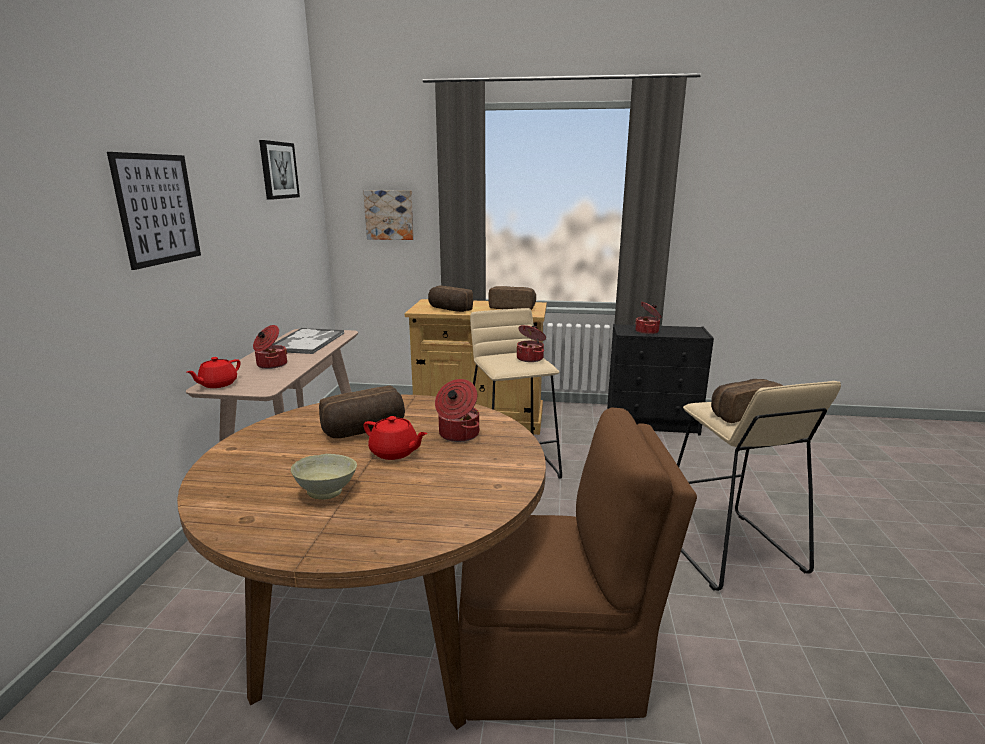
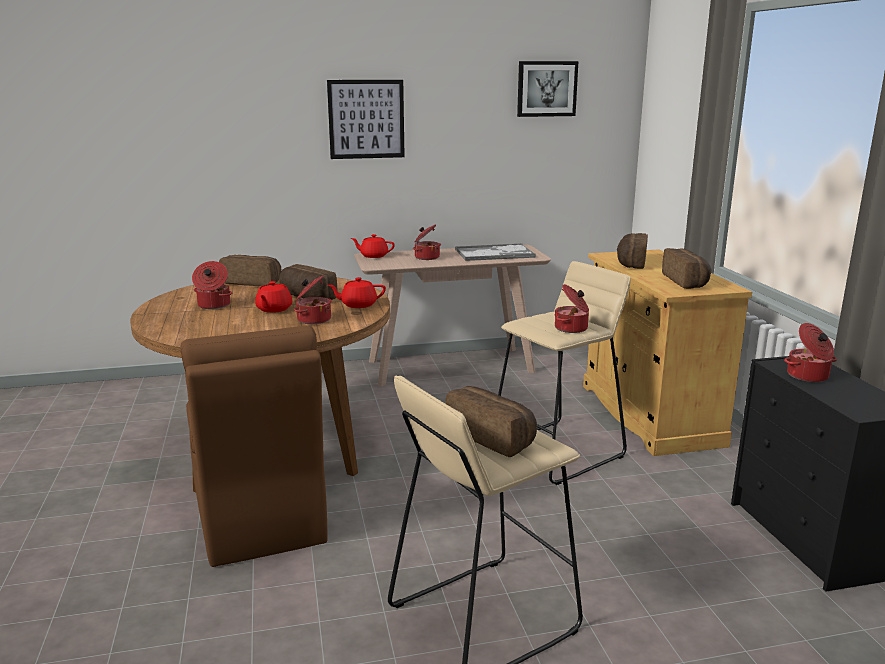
camera: 70 degrees right, 0 degrees up
beige bowl [291,454,357,500] -> cooking pot [192,261,232,309]
picture [363,190,414,240] -> none
none -> bread [219,255,282,286]
none -> red teapot [328,277,386,308]

